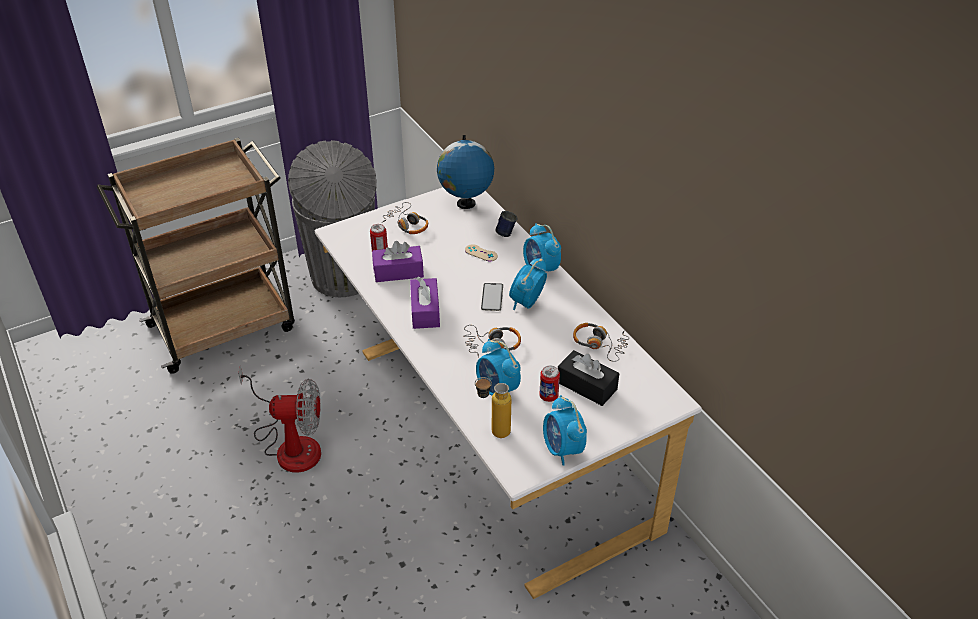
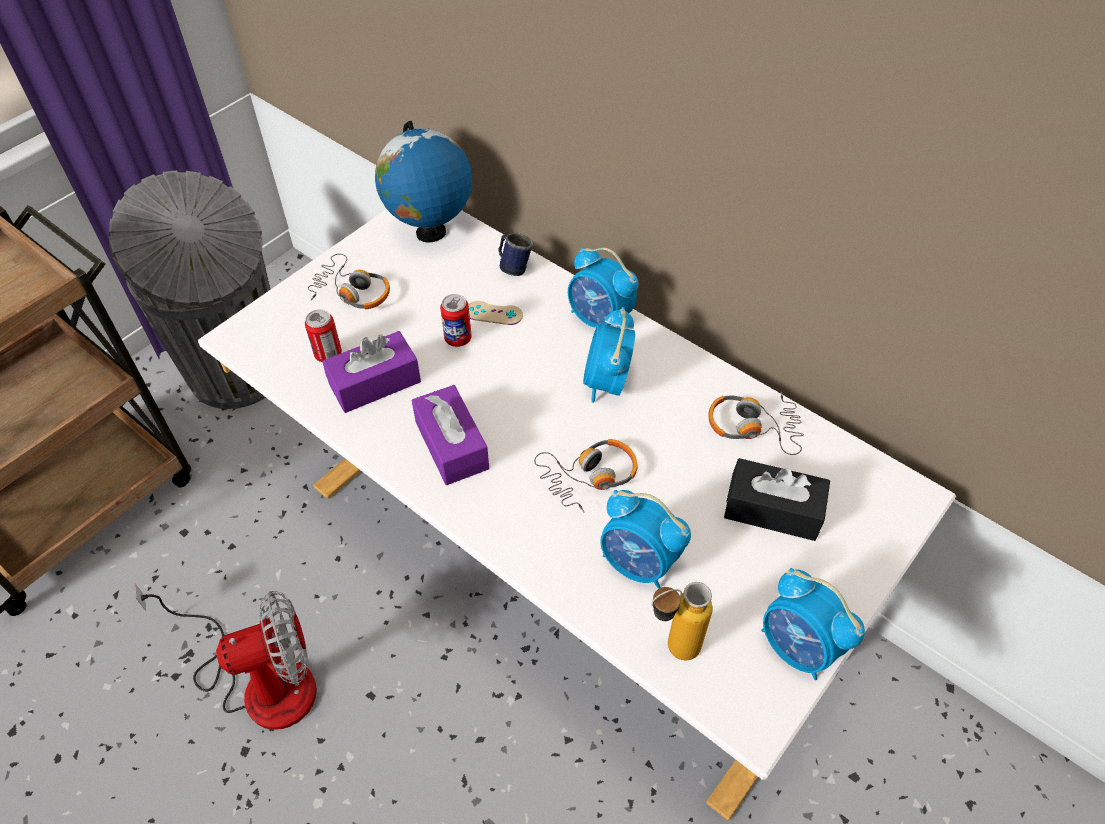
camera: 20 degrees left, 10 degrees up
phone [481,283,503,311] -> none
can [539,365,560,402] -> can moved to [440,294,472,347]

